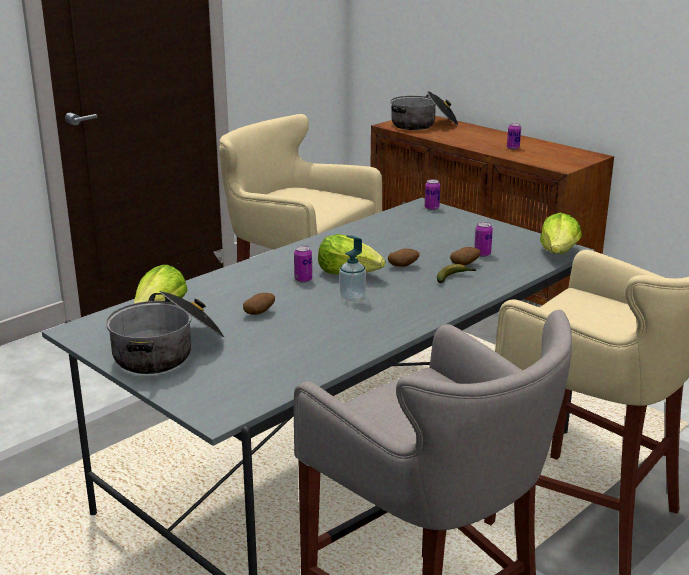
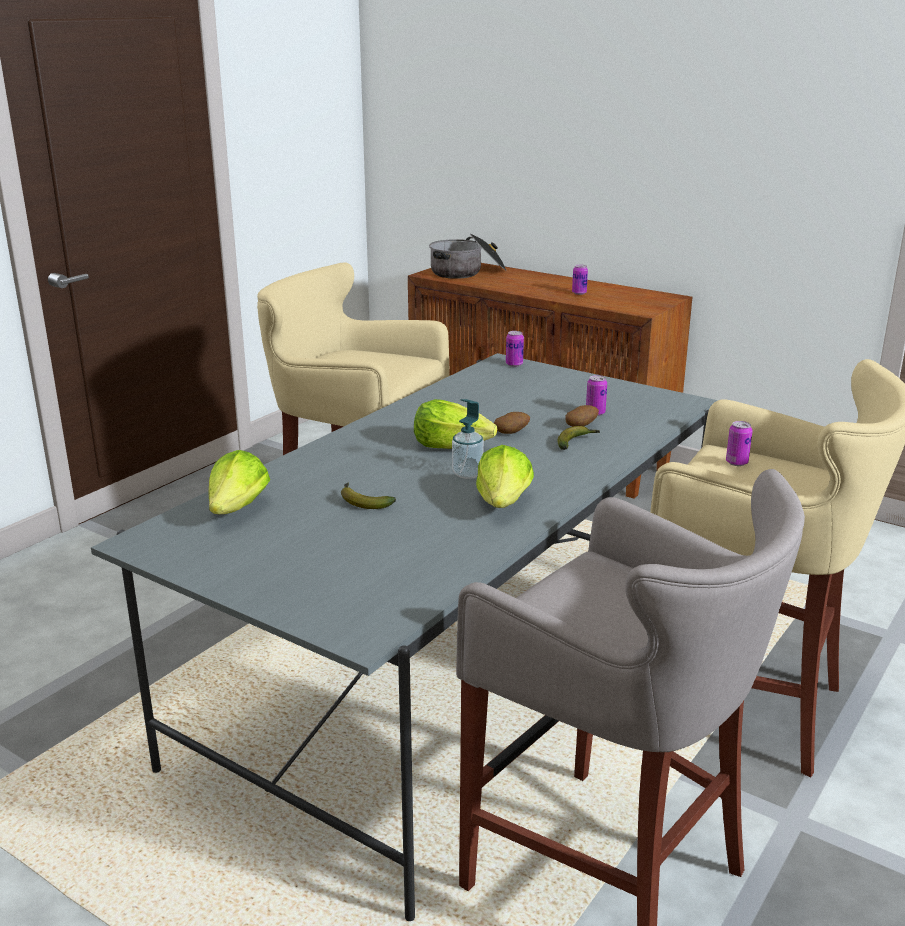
camera: 10 degrees left, 0 degrees up
cooking pot [106,291,224,374] -> none
potato [243,293,275,315] -> banana [341,483,396,509]
can [294,246,312,282] -> can moved to [726,421,752,466]
lettuce [540,213,582,254] -> lettuce moved to [476,445,534,508]

